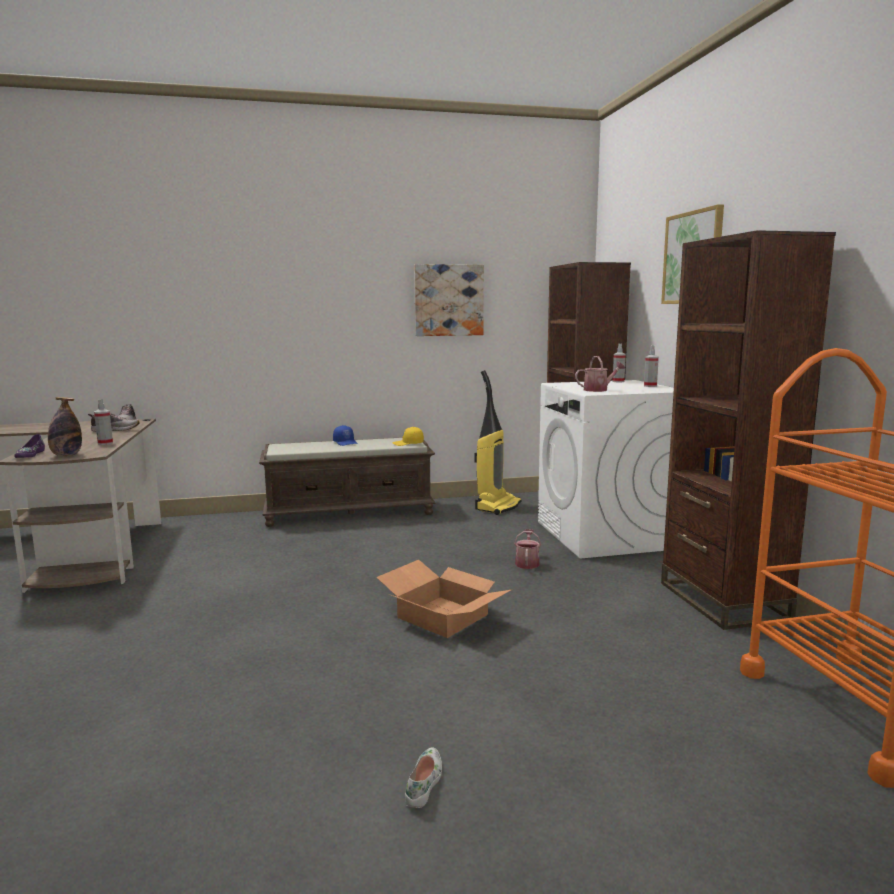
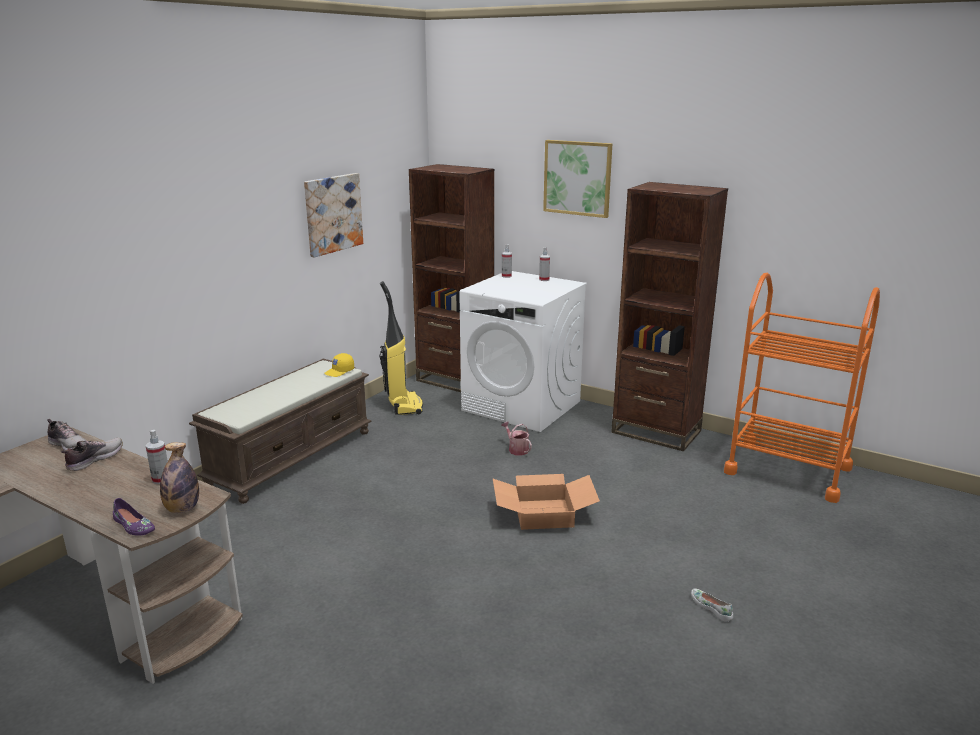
camera: 45 degrees left, 10 degrees up
blue cap [333,425,358,446] -> none
watering can [575,356,625,392] -> none

